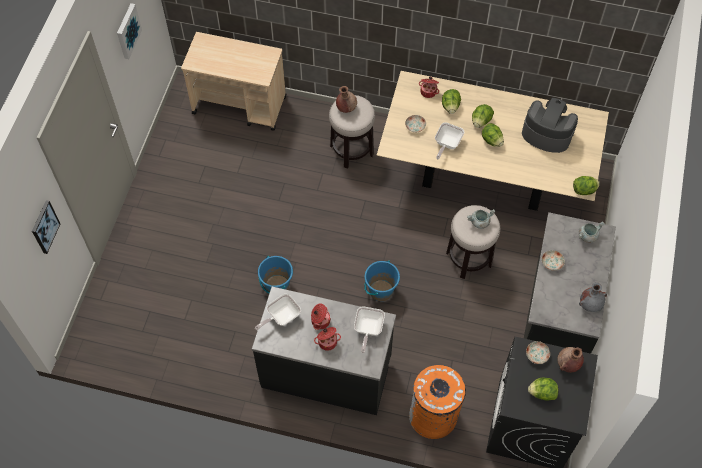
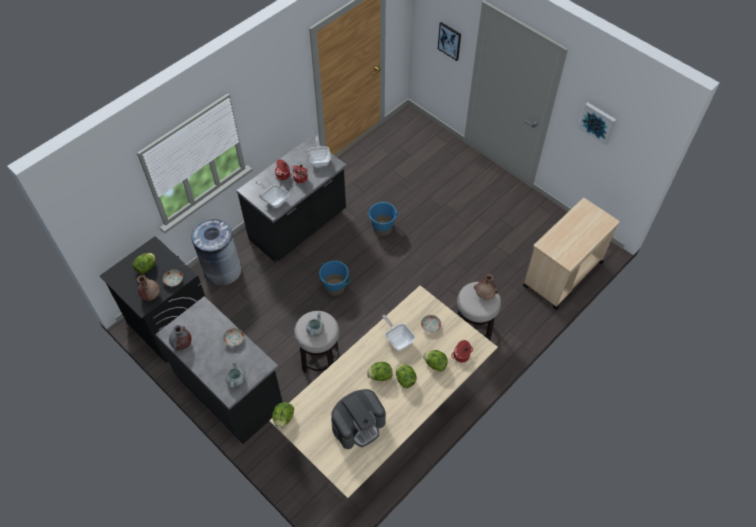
camera: 120 degrees right, 5 degrees down
orange trash can [409,365,466,439] -> grey trash can [191,219,242,286]

